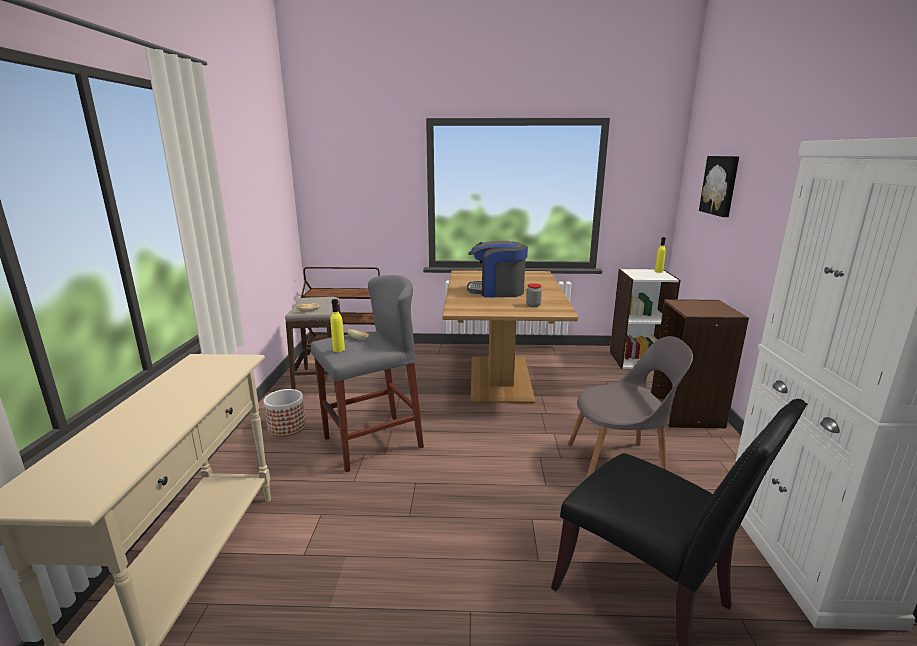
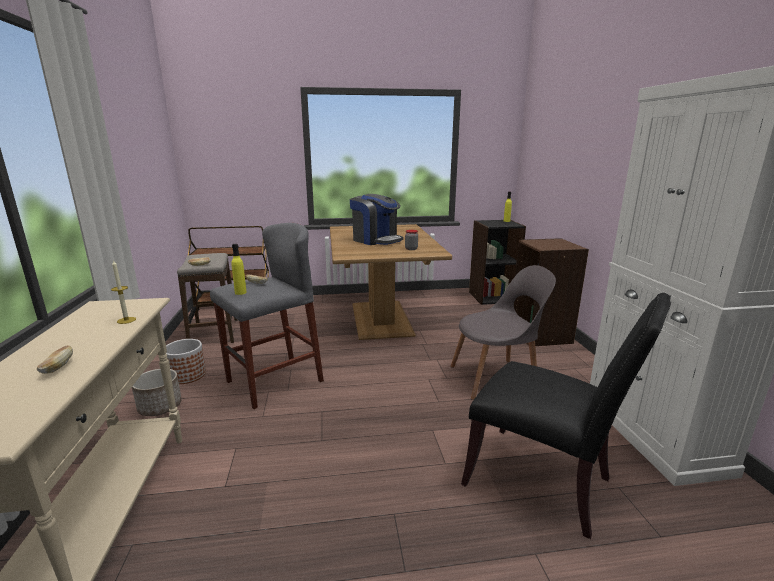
camera: 10 degrees left, 0 degrees up
coffee machine [467,241,528,297] -> coffee machine turned 135 degrees counterclockwise [350,194,403,245]
white bookcase [610,269,681,369] -> black bookcase [469,220,526,305]
picture [699,156,739,217] -> none
none -> bread [37,345,73,374]
none -> candle [111,260,136,324]
none -> planter [132,369,182,416]

